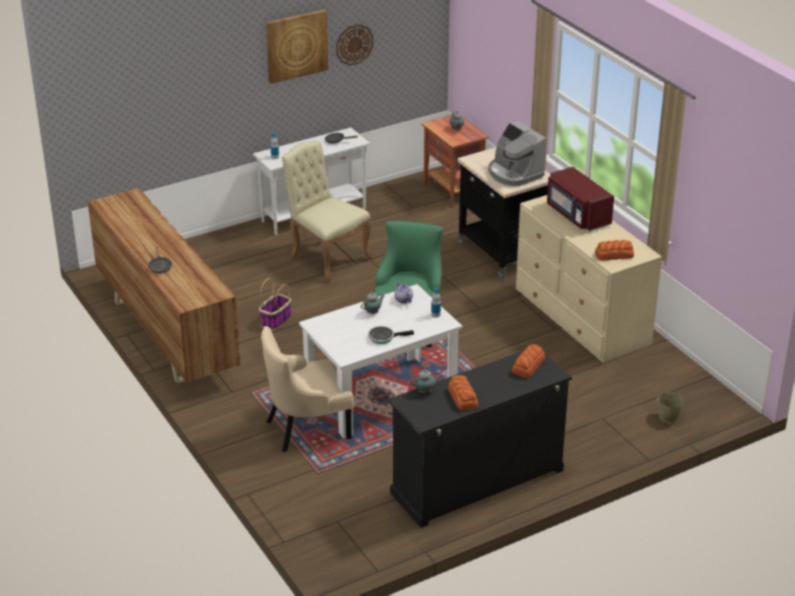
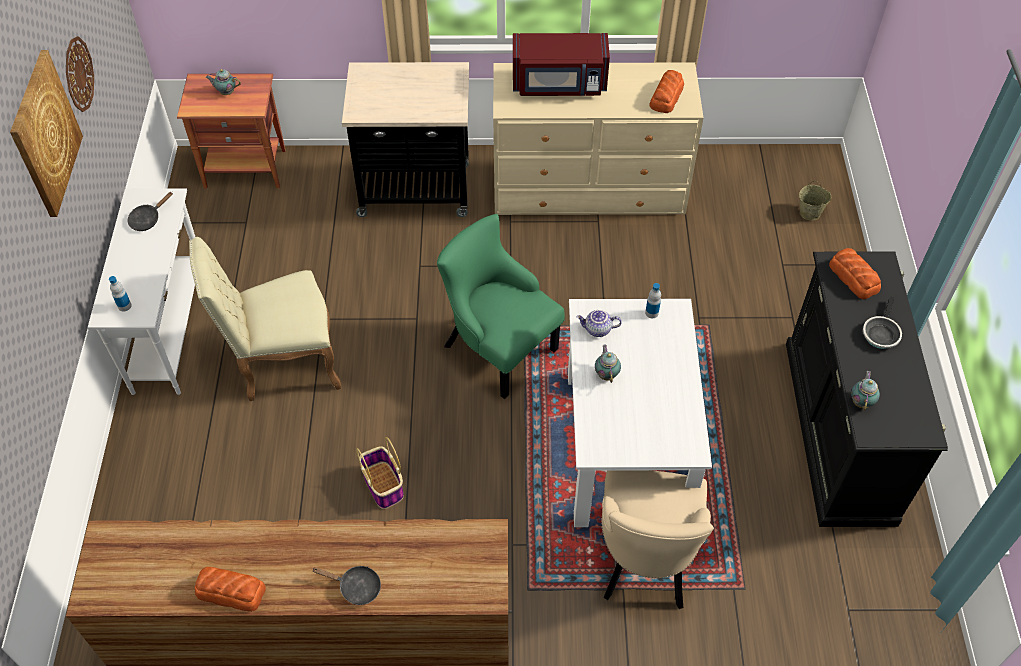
camera: 60 degrees left, 20 degrees up
frying pan [368,326,414,344] -> frying pan moved to [863,297,902,349]
bread [448,375,478,411] -> bread moved to [195,567,266,612]
coffee machine [488,121,546,186] -> none

